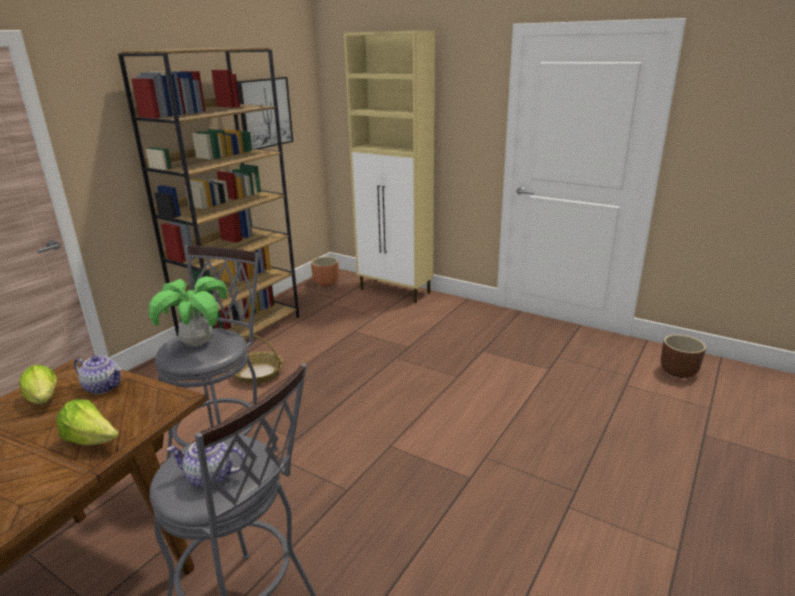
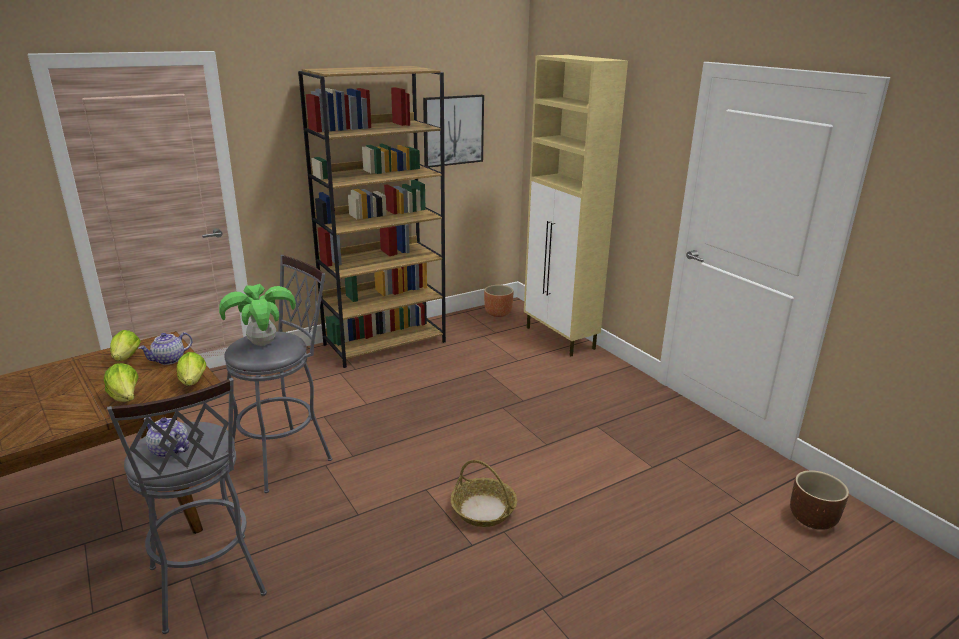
camera: 25 degrees right, 0 degrees up
teapot [74,355,122,394] -> teapot turned 90 degrees clockwise [139,332,192,365]
basket [231,335,283,384] -> basket moved to [450,460,517,527]
none -> lettuce [177,352,206,386]

